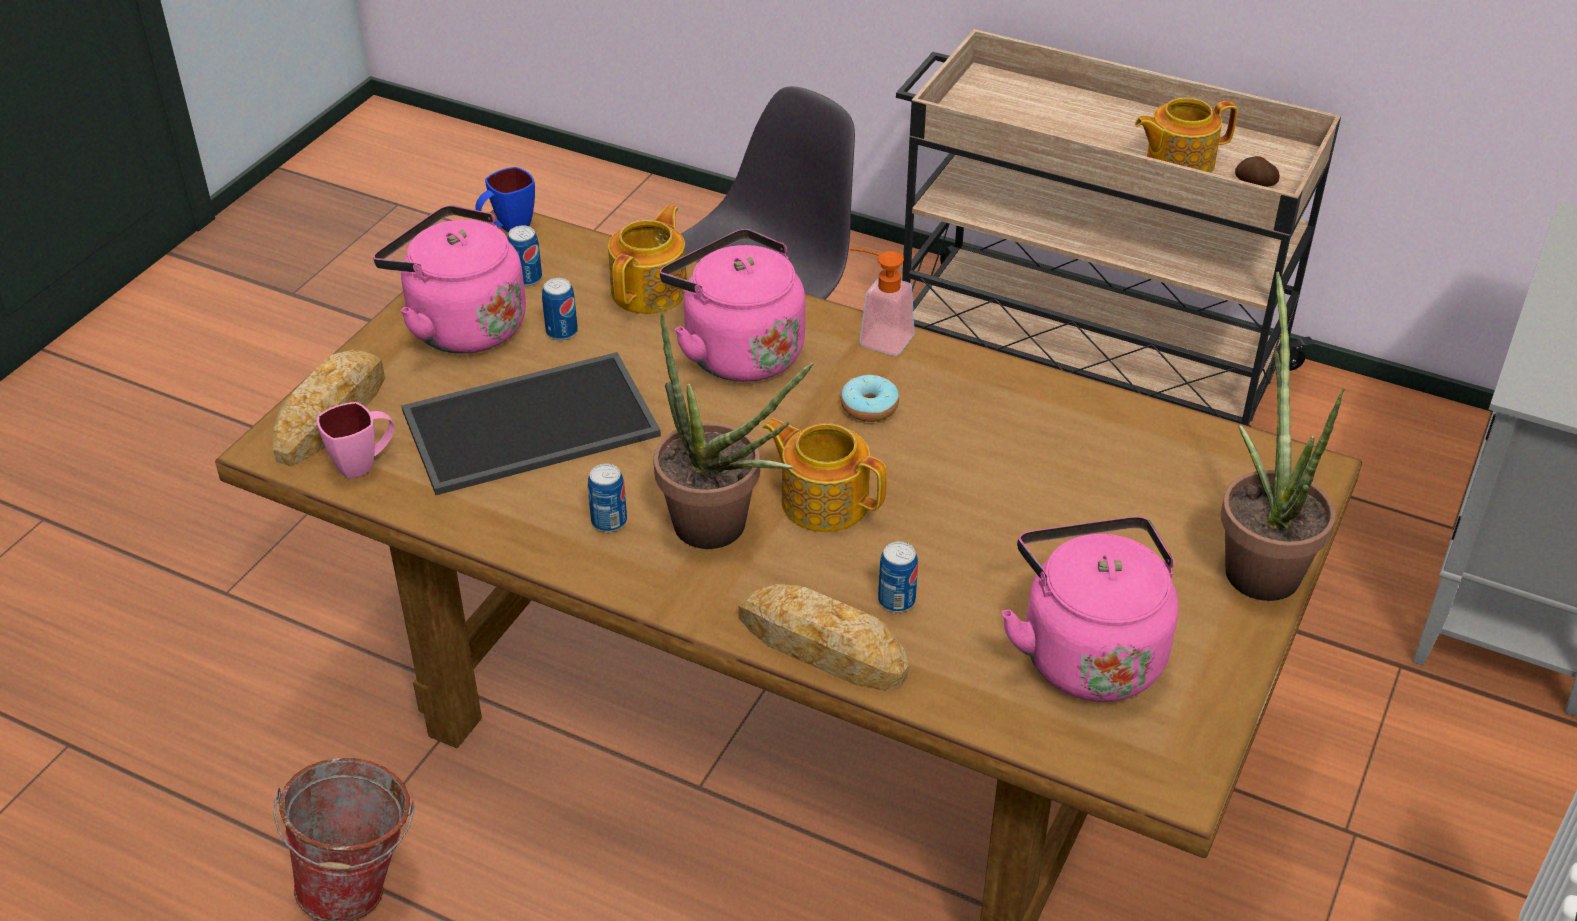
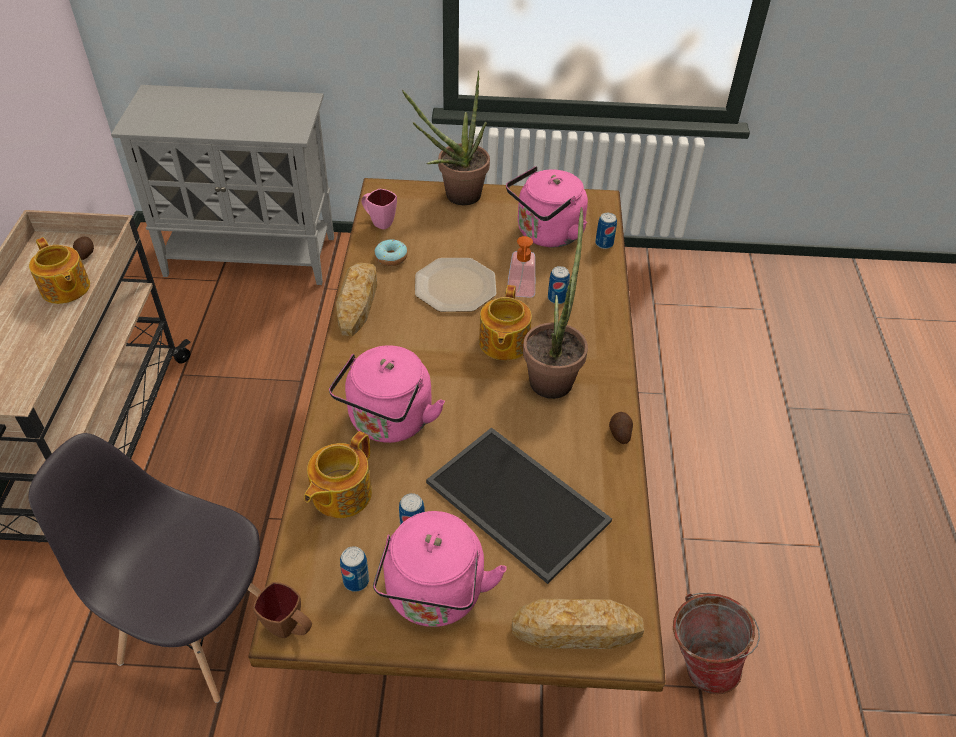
camera: 115 degrees left, 5 degrees up
pink mug [317,402,394,479] -> pink mug moved to [361,189,397,229]
blue mug [475,167,535,232] -> brown mug [253,582,312,638]
can [588,464,627,532] -> can moved to [595,213,617,249]
teapot [608,205,687,314] -> teapot turned 60 degrees counterclockwise [304,431,372,518]
bread [738,584,909,691] -> bread moved to [336,263,377,336]
donut [841,375,899,422] -> donut moved to [374,239,408,266]
soap dispenser [850,248,915,356] -> soap dispenser moved to [508,236,535,298]
none -> plate [415,258,496,312]
none -> potato [609,412,633,444]

